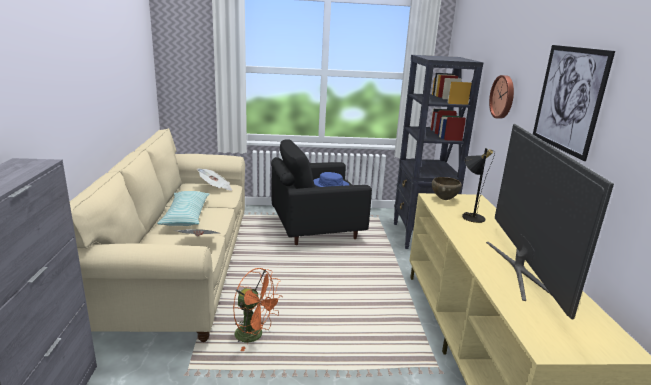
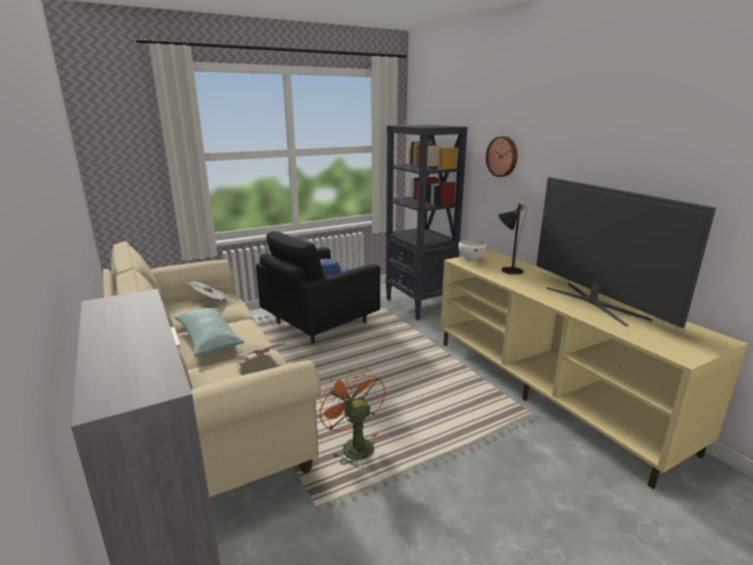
camera: 25 degrees left, 0 degrees up
orange fan [233,268,283,351] -> orange fan turned 120 degrees counterclockwise [318,369,385,469]
brown bowl [432,177,462,200] -> white bowl [459,239,487,261]
picture [533,45,615,161] -> none

